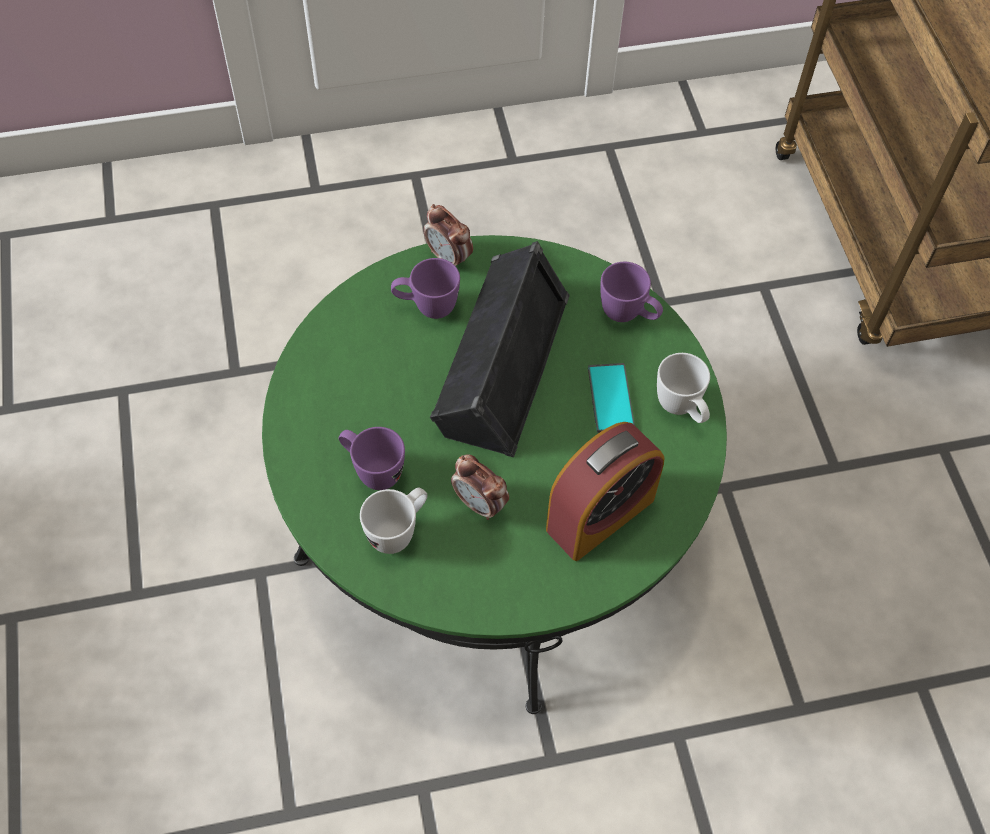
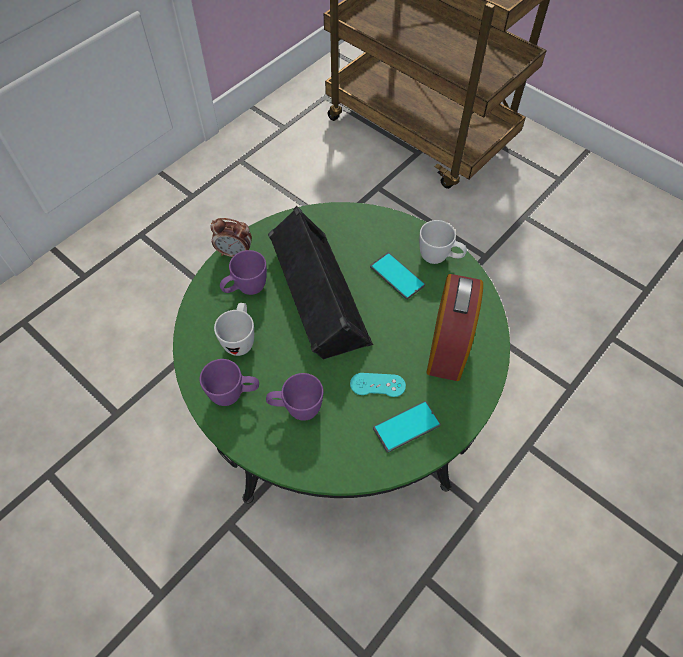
camera: 35 degrees left, 0 degrees up
white mug [360,488,428,554] -> white mug moved to [214,303,254,356]
alarm clock [451,454,509,520] -> turquoise game controller [350,373,406,397]
purple mug [600,262,663,322] -> purple mug moved to [200,359,259,406]
none -> phone [373,401,441,453]

